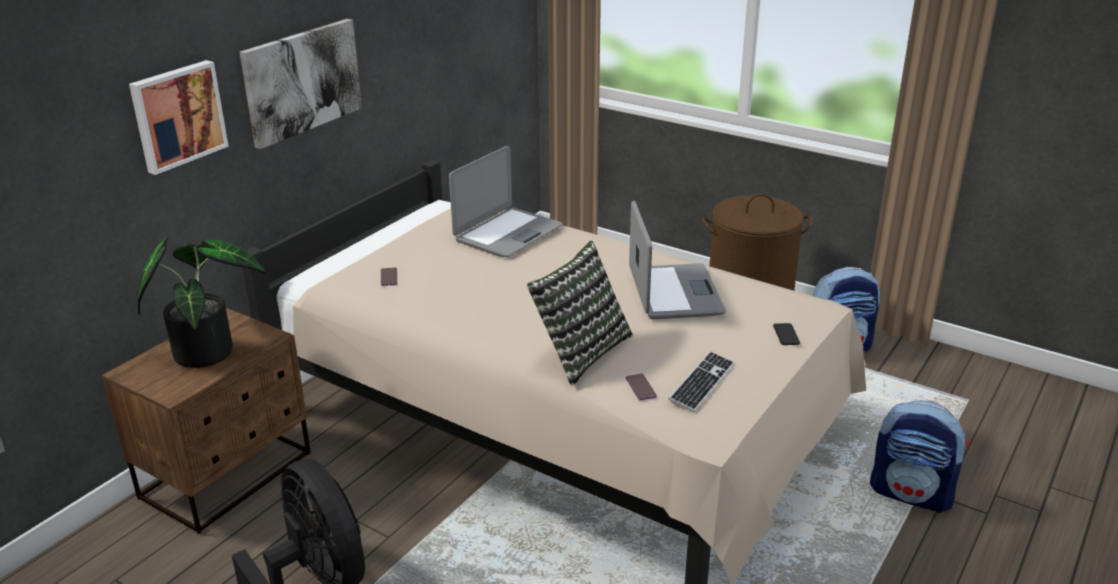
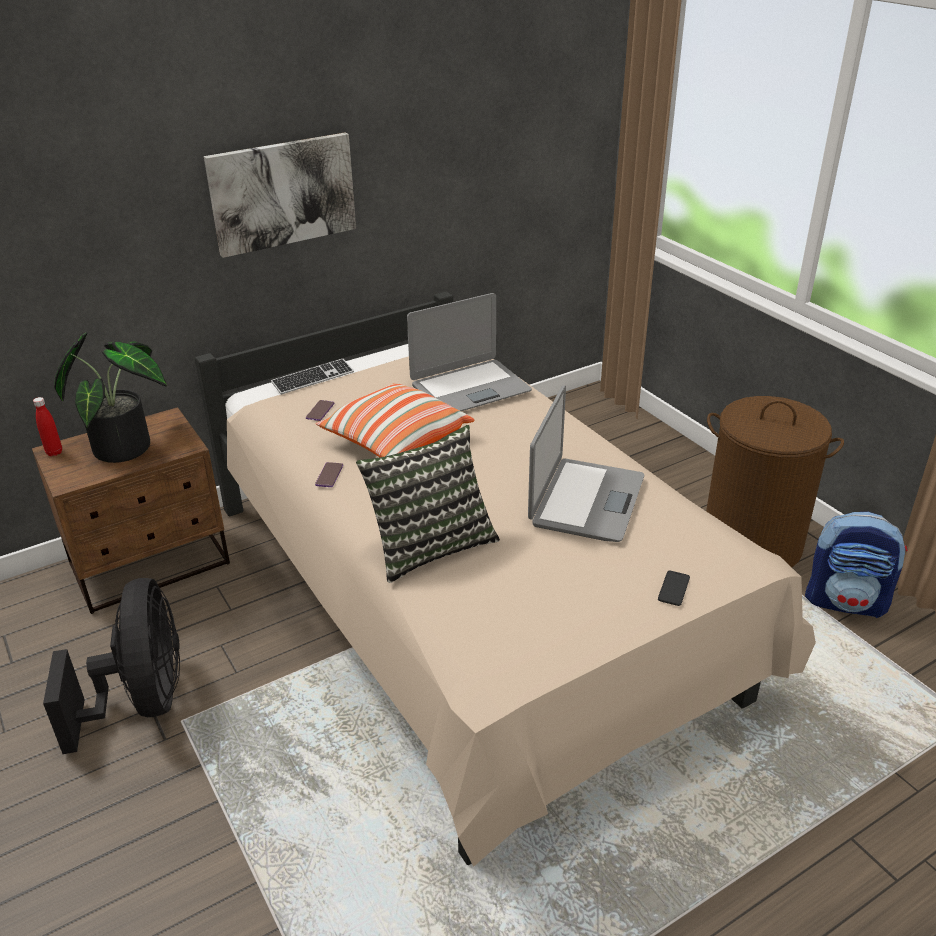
camera: 25 degrees right, 5 degrees up
picture [129,60,229,175] -> none
phone [626,374,657,400] -> phone moved to [315,462,343,487]
keyboard [668,351,735,412] -> keyboard moved to [271,359,354,395]
backpack [870,400,969,513] -> none
none -> red bottle [33,397,62,456]
none -> pillow [315,383,474,457]

